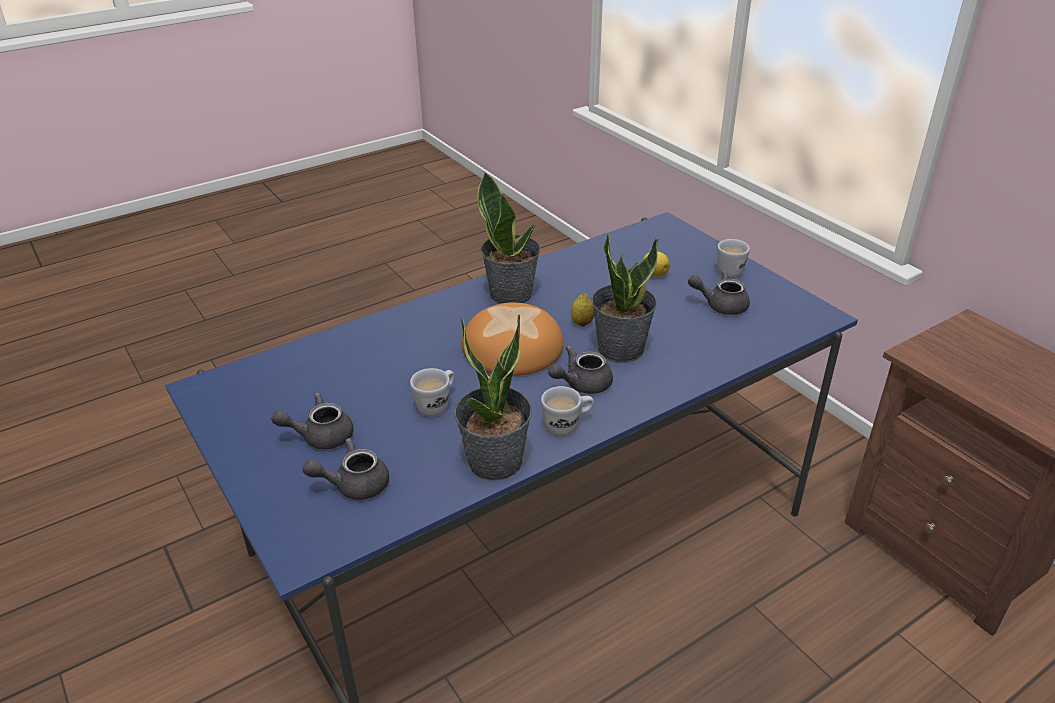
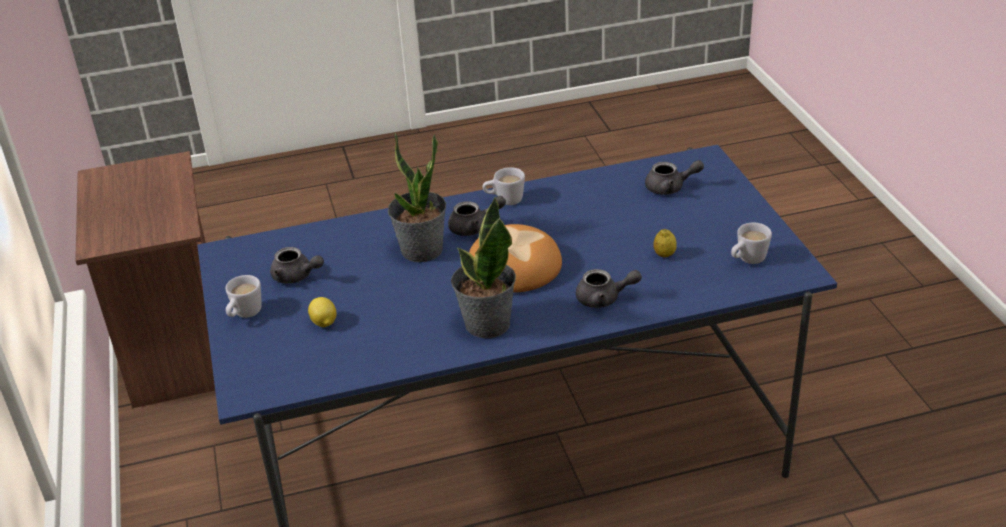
camera: 160 degrees left, 0 degrees up
grey teapot [271,393,354,449] -> grey teapot moved to [576,269,642,308]
white mug [410,368,455,417] -> white mug moved to [731,223,772,264]
potted plant [454,314,532,480] -> none
lemon [571,293,594,327] -> lemon moved to [653,229,677,257]

